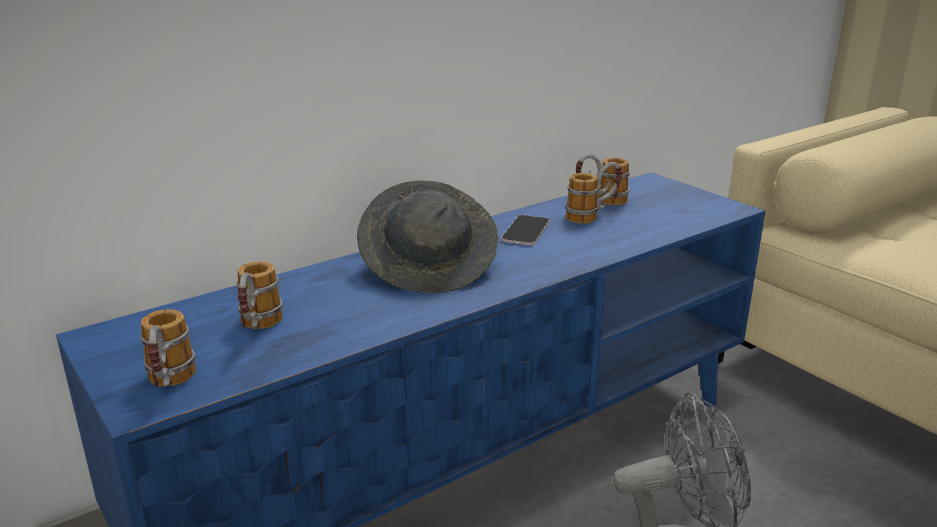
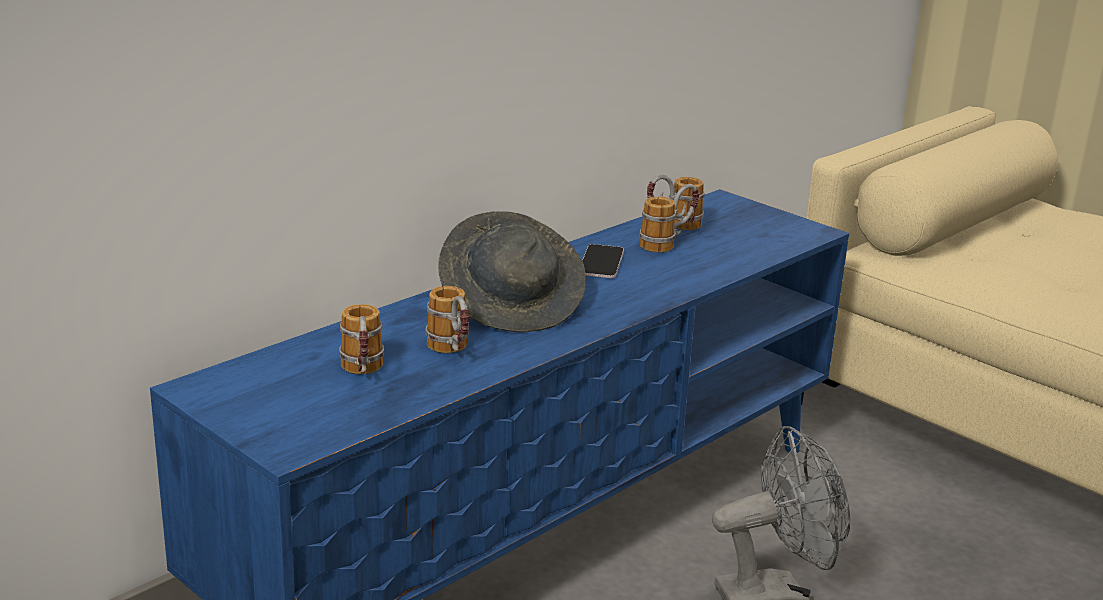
camera: 10 degrees left, 0 degrees up
mug [140,309,196,387] -> mug moved to [426,286,470,353]

